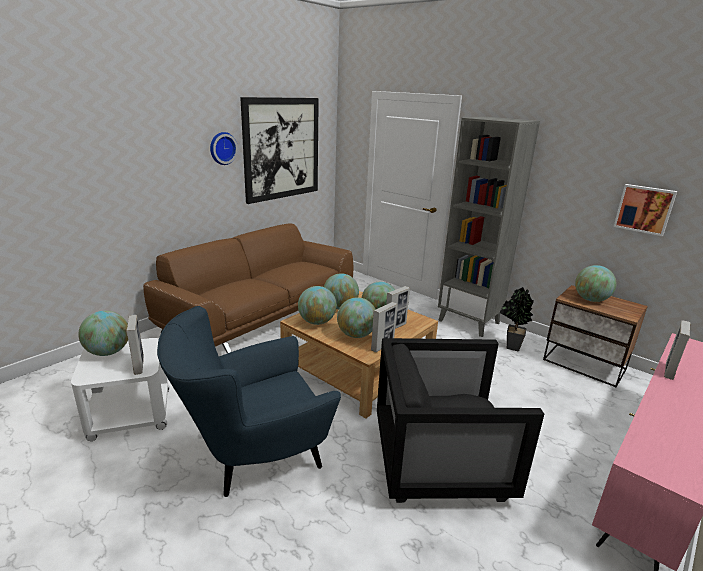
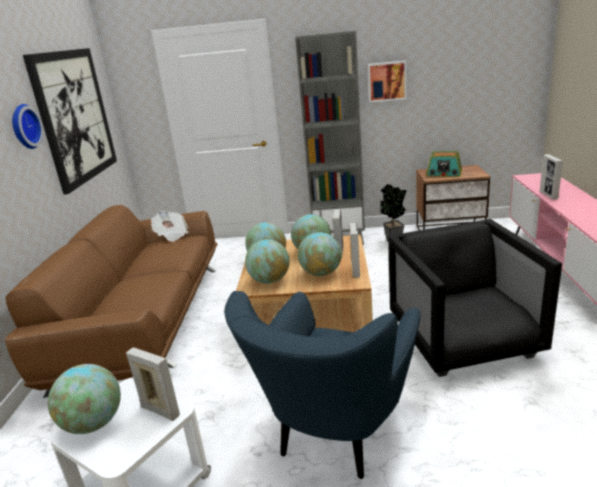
camera: 35 degrees left, 0 degrees up
black armchair [377,338,544,503] -> black armchair turned 120 degrees clockwise [388,219,562,377]
globe [575,265,616,302] -> radio [426,151,462,176]
picture [614,184,677,236] -> picture moved to [368,61,407,103]
none -> newspaper [151,211,188,242]

